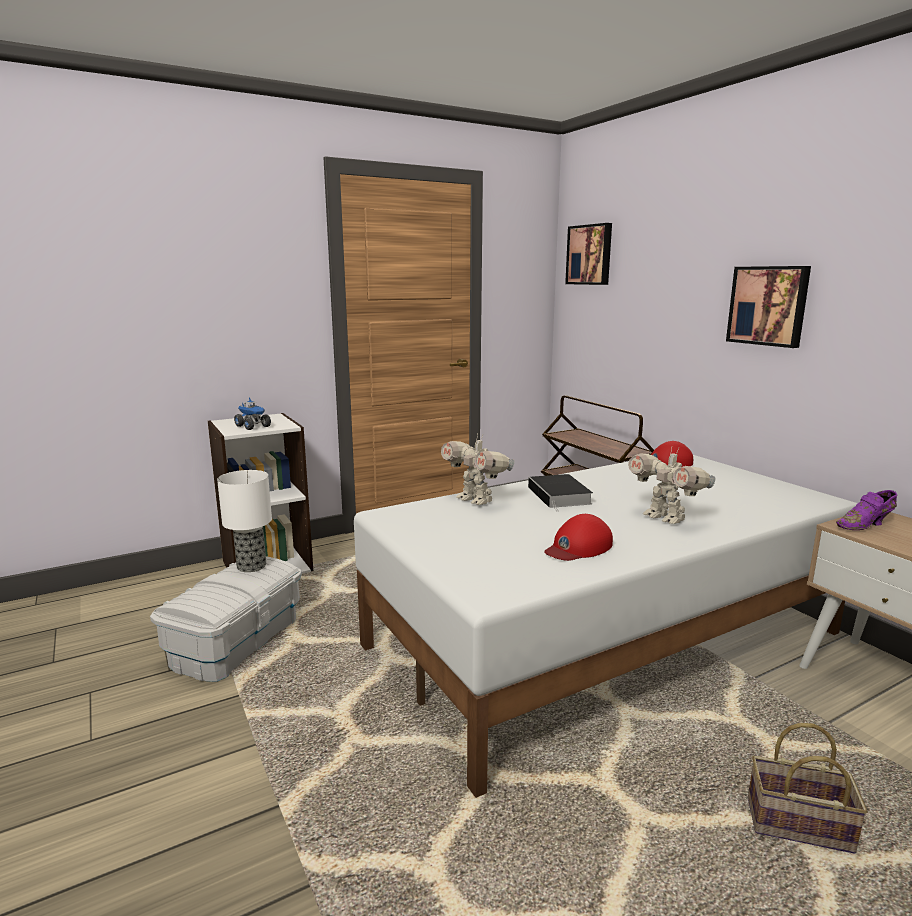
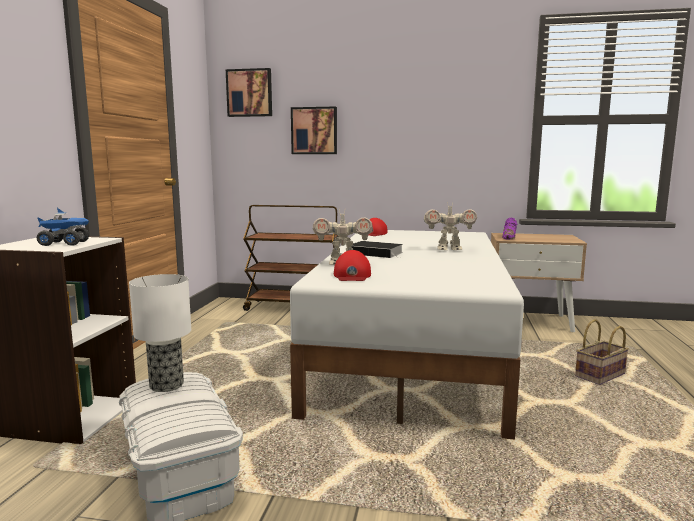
camera: 50 degrees left, 5 degrees down
red cap [544,514,613,561] -> red cap moved to [334,250,371,281]
picture [726,266,811,348] -> picture moved to [291,107,337,154]

